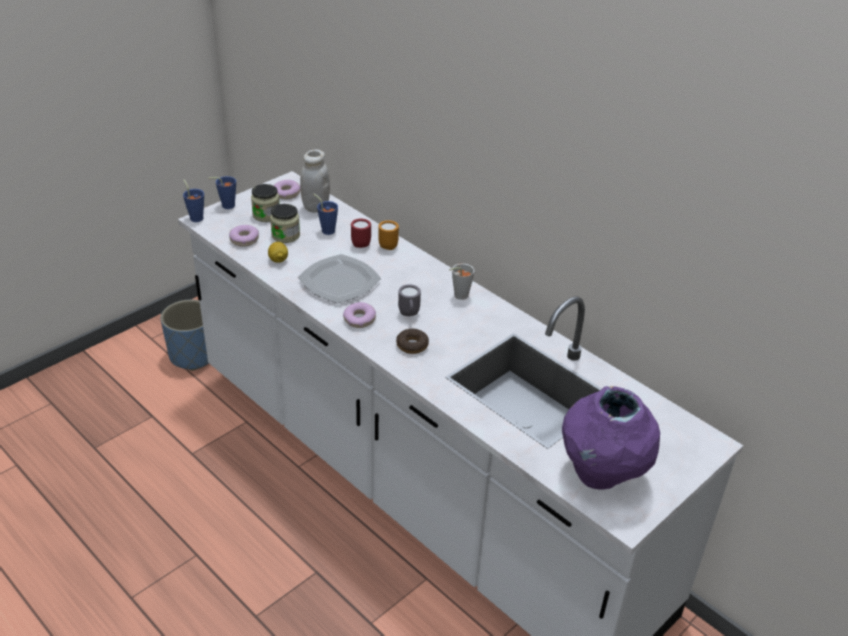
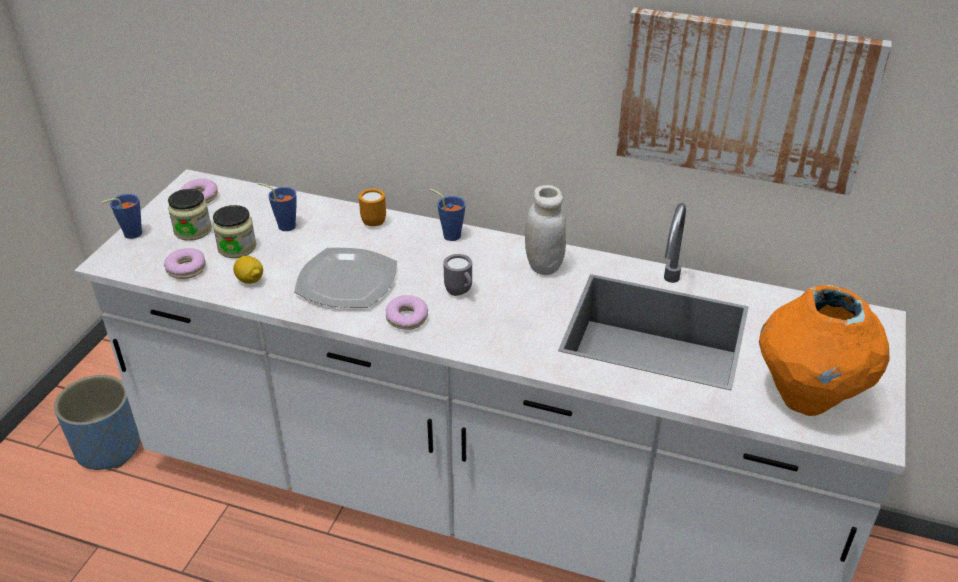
camera: 25 degrees left, 0 degrees up
blue cup [183,180,204,222] -> blue cup moved to [429,188,466,241]
white jar [300,150,330,213] -> white jar moved to [525,185,566,275]
red mug [351,219,371,248] -> none
donut [396,329,429,354] -> none
grey cup [449,263,475,300] -> none
purple vase [562,386,660,490] -> orange vase [759,285,890,416]
none -> picture [616,7,892,195]

